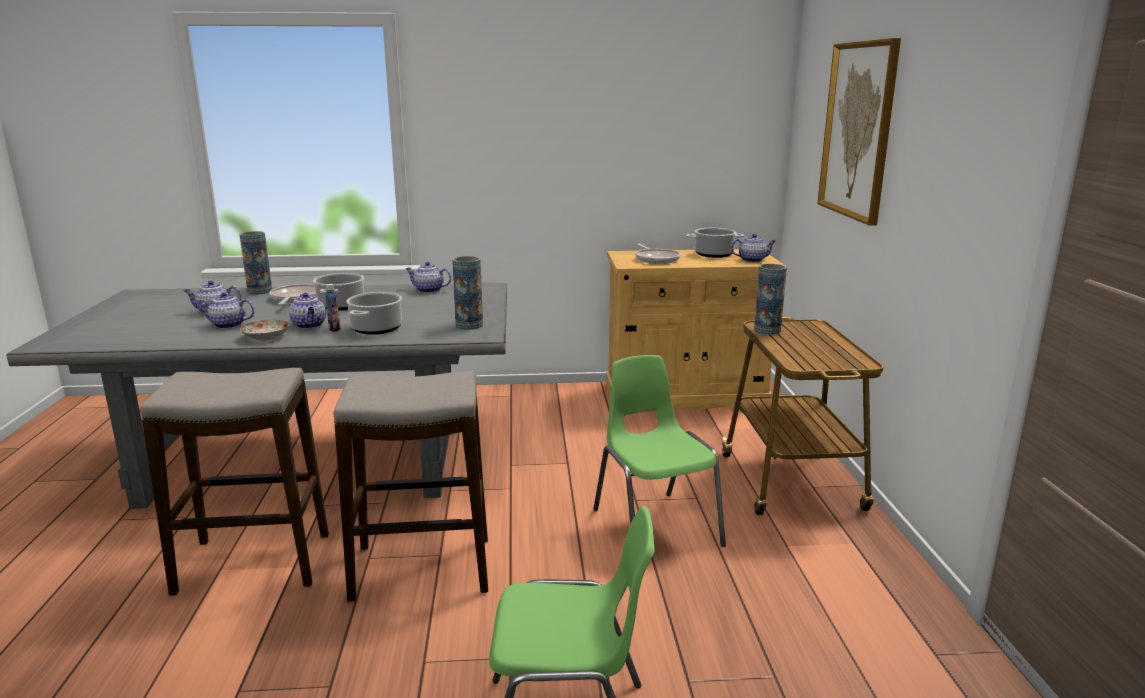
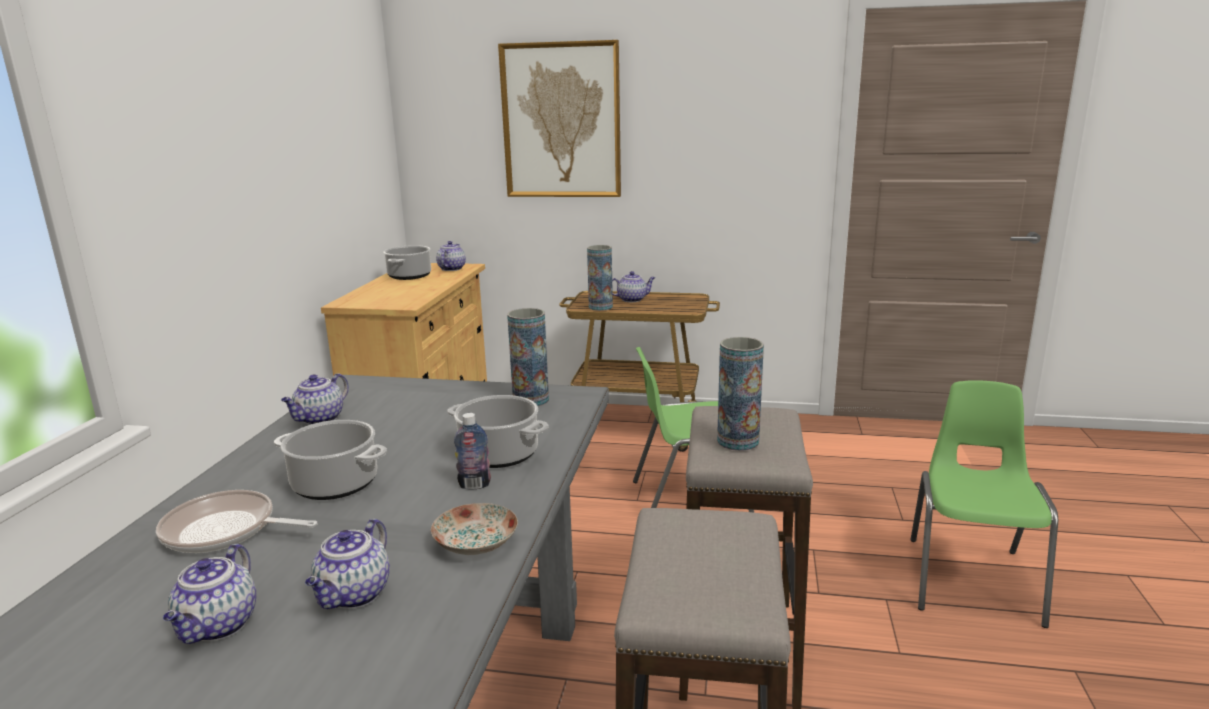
camera: 75 degrees left, 0 degrees up
vase [240,231,272,295] -> vase moved to [717,337,764,451]
teapot [289,293,326,329] -> teapot moved to [612,271,655,302]
frying pan [635,244,681,264] -> none

